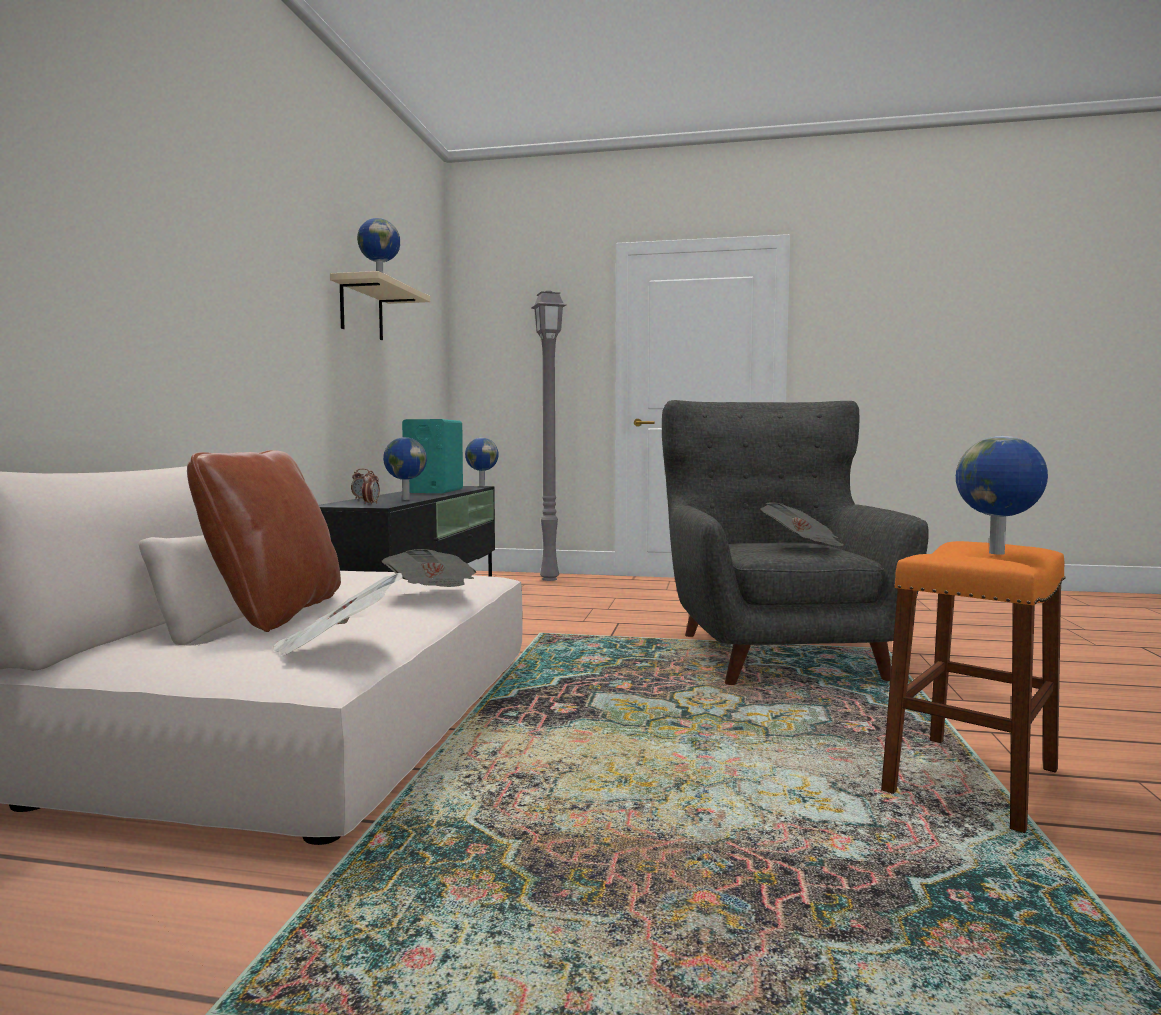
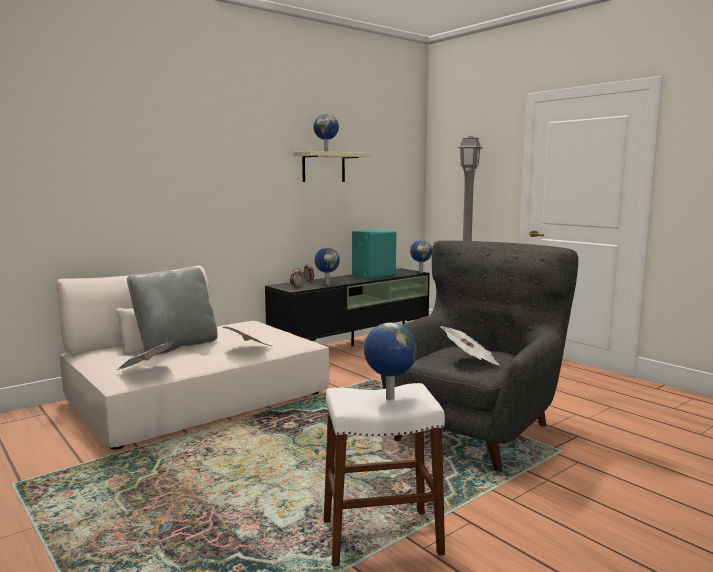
camera: 40 degrees right, 5 degrees up
brown pillow [187,450,341,632] -> grey pillow [127,267,218,355]
orange stool [881,541,1066,833] -> white stool [324,383,445,566]

